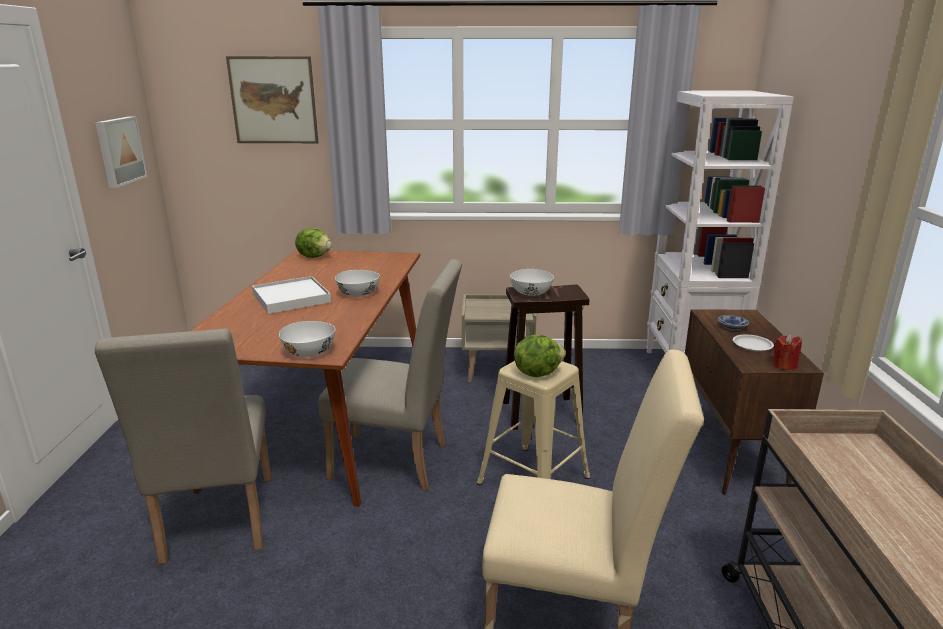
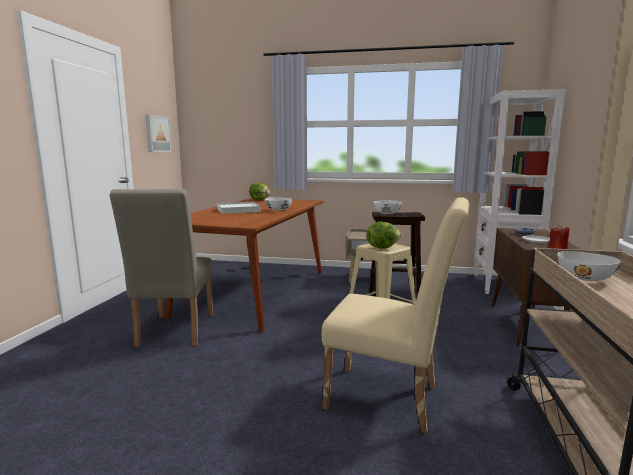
camera: 10 degrees right, 10 degrees down
picture [226,56,319,143] -> none
white bowl [279,321,335,357] -> white bowl moved to [558,251,621,281]
beige chair [318,259,462,491] -> none

